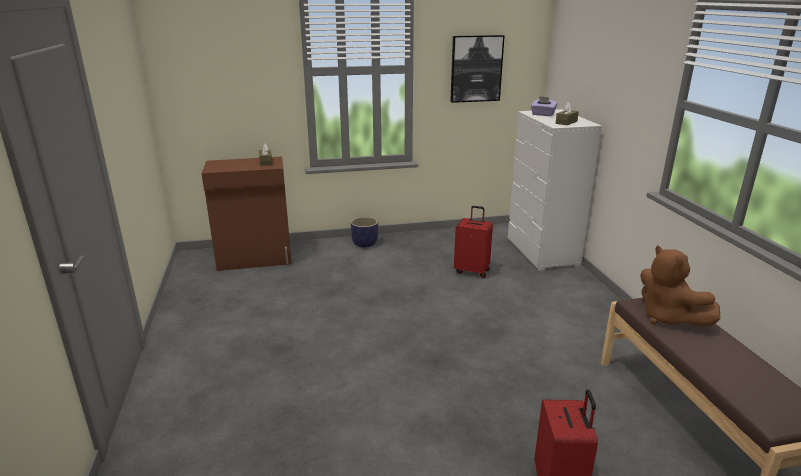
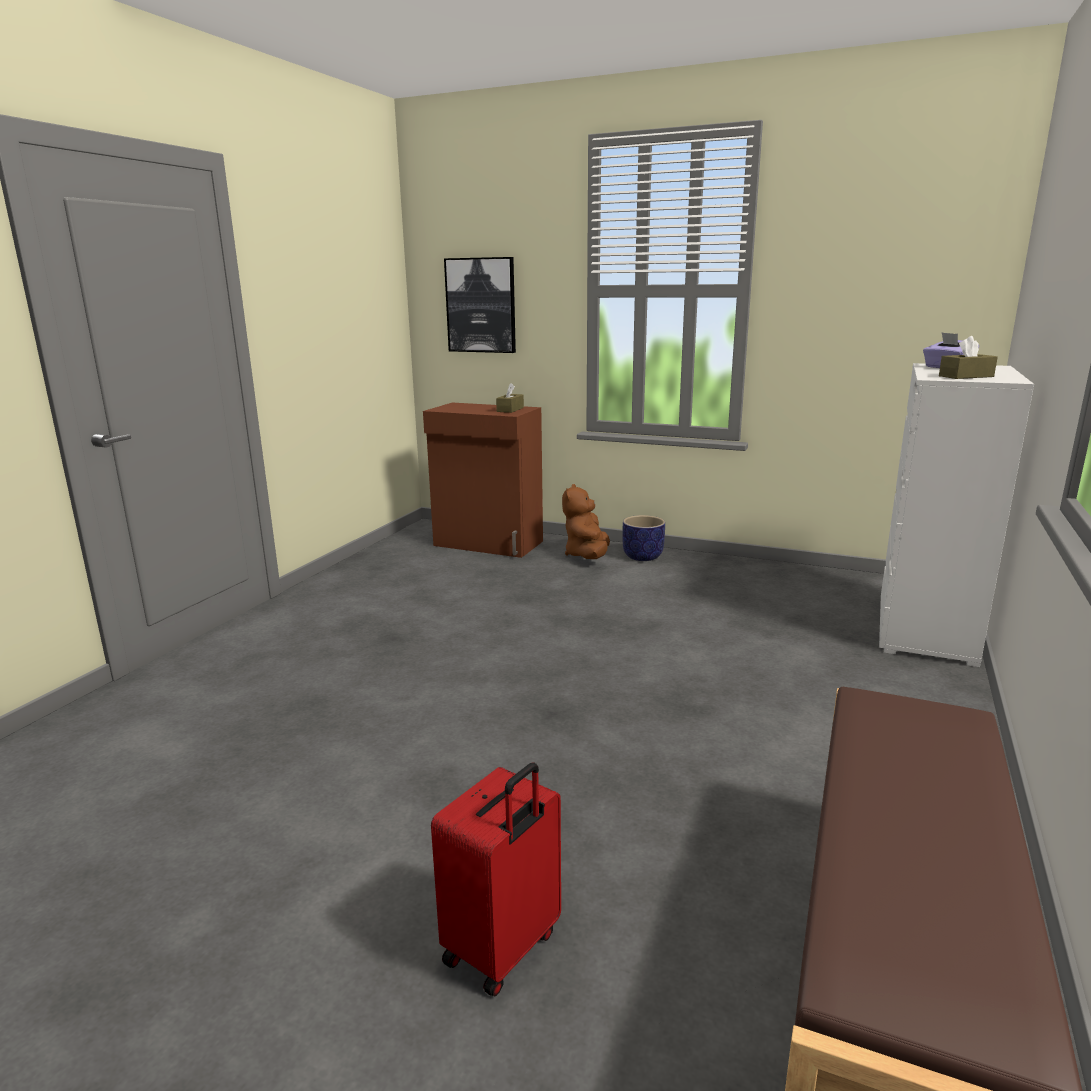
camera: 35 degrees right, 5 degrees down
picture [450,35,505,103] -> picture moved to [444,257,516,353]
red suitcase [454,206,493,278] -> none
brown plush toy [640,245,720,326] -> brown plush toy moved to [562,484,610,559]

